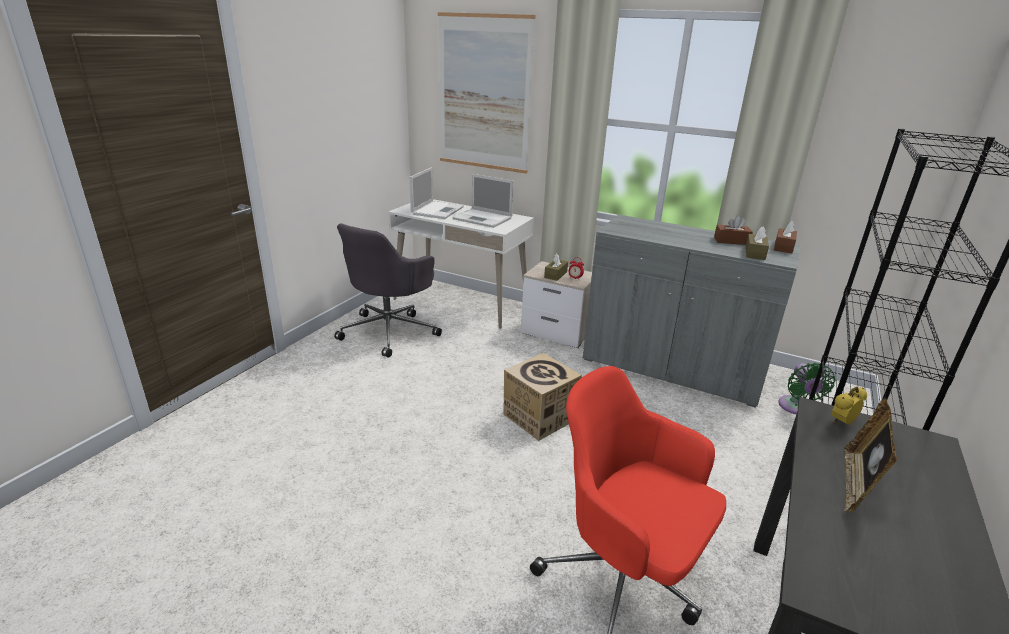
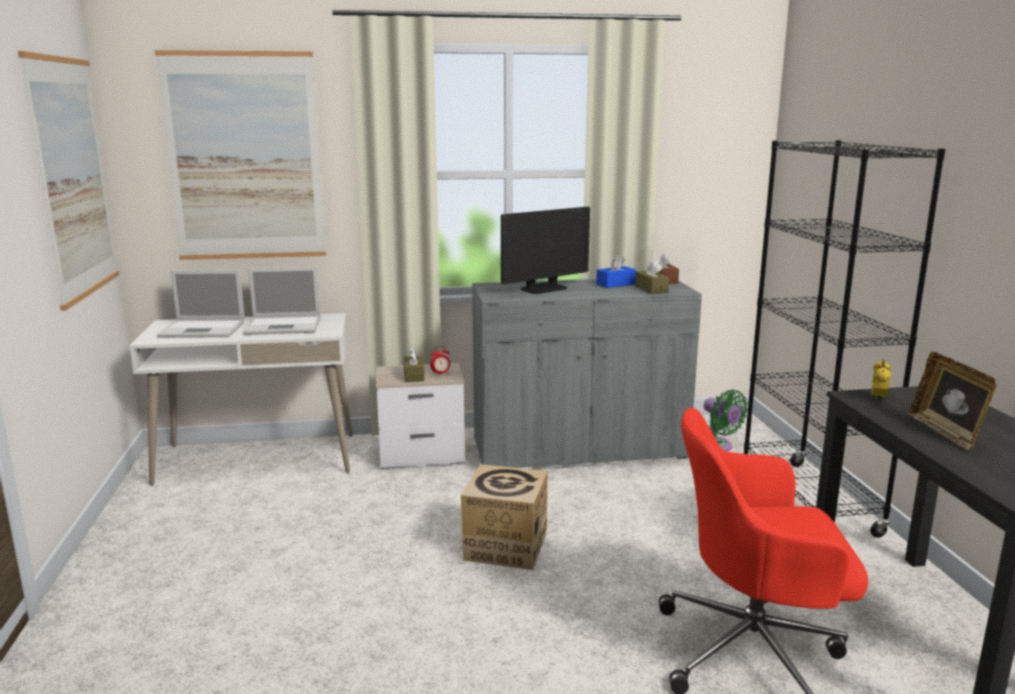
camera: 35 degrees left, 10 degrees down
grey office chair [334,223,442,358] -> none
laptop [409,167,464,219] -> laptop turned 105 degrees clockwise [157,270,245,338]
brown tissue box [714,215,753,245] -> blue tissue box [596,255,636,288]
none -> picture [18,51,120,311]
none -> monitor [501,207,590,294]

